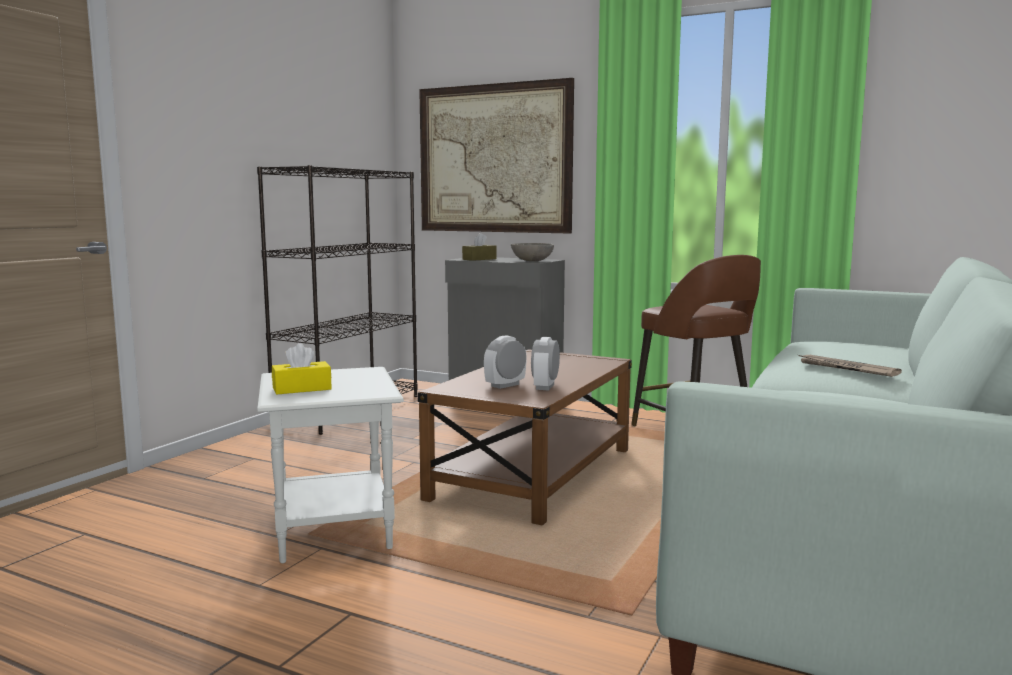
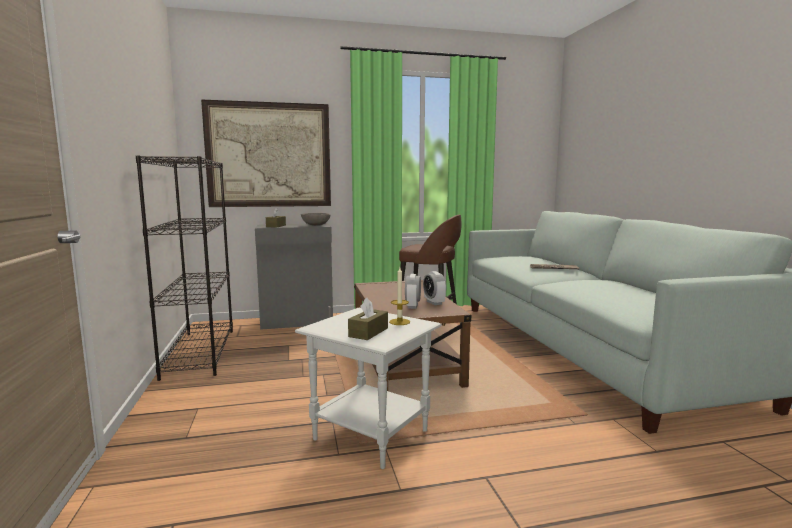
camera: 40 degrees left, 0 degrees up
yellow tissue box [272,343,332,394] -> brown tissue box [348,298,388,340]
none -> candle [389,267,410,325]

